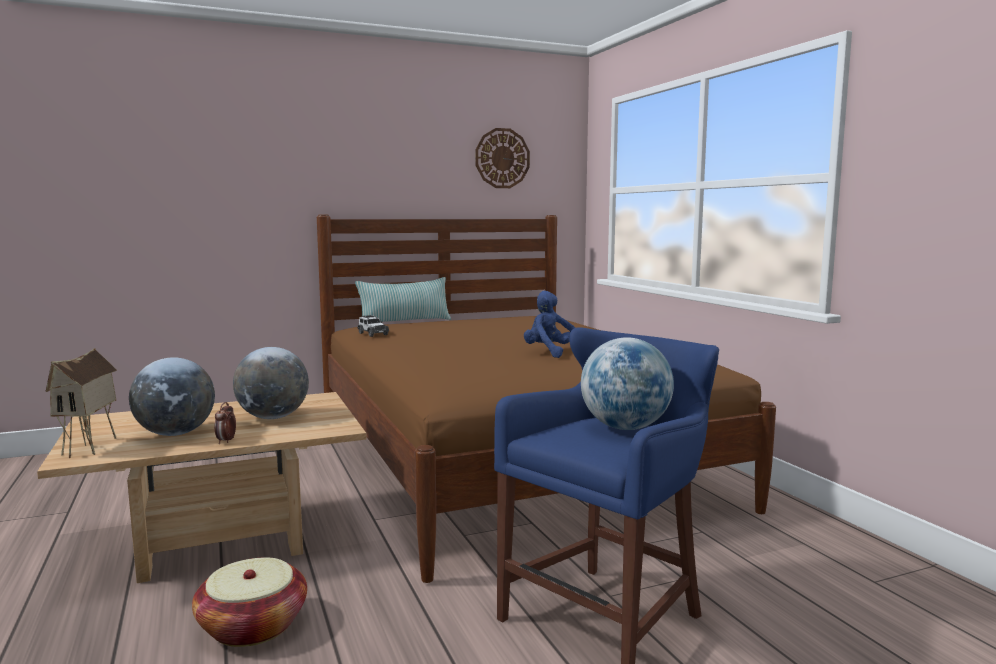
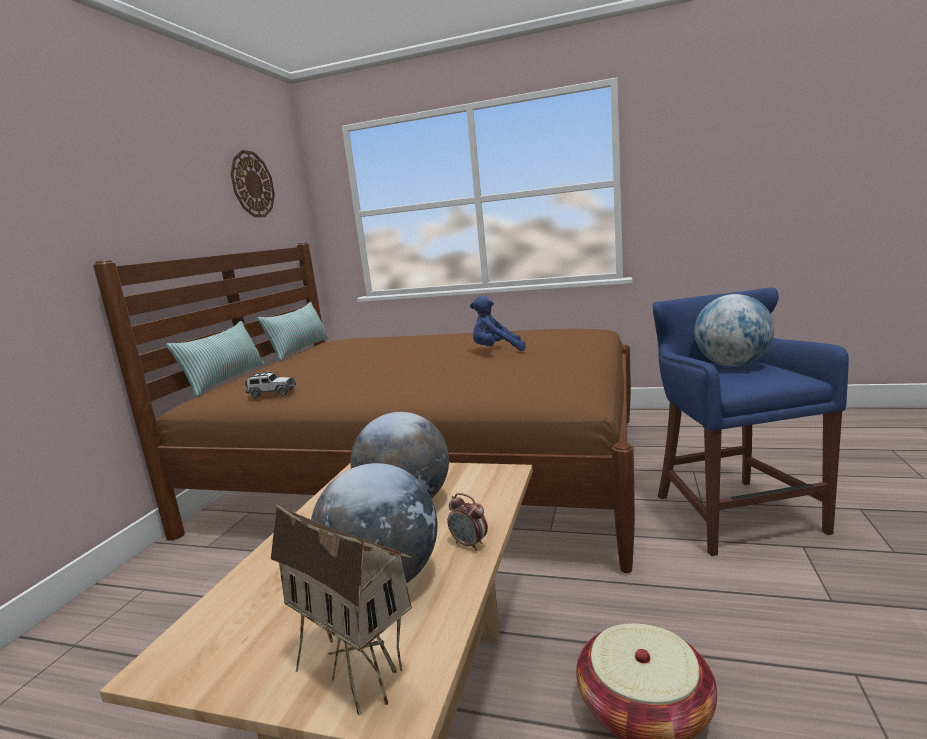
camera: 50 degrees left, 5 degrees up
none -> pillow [258,302,329,361]

